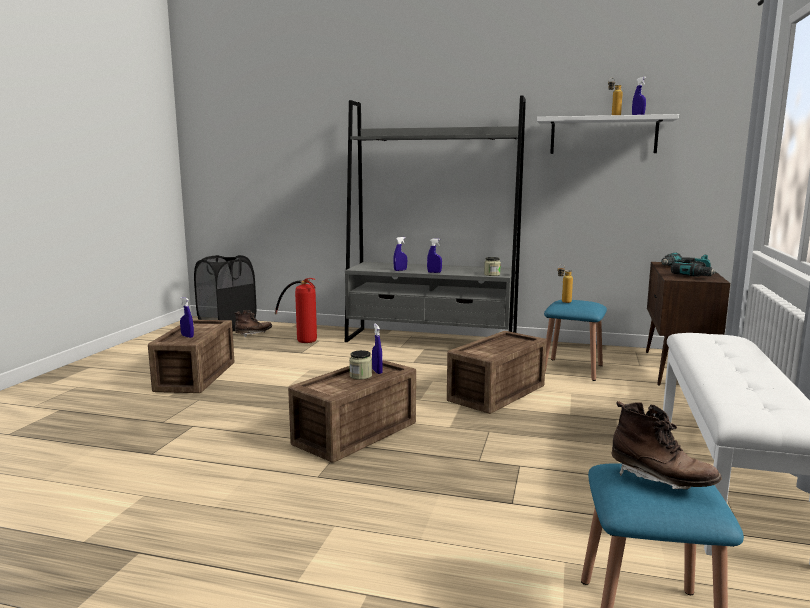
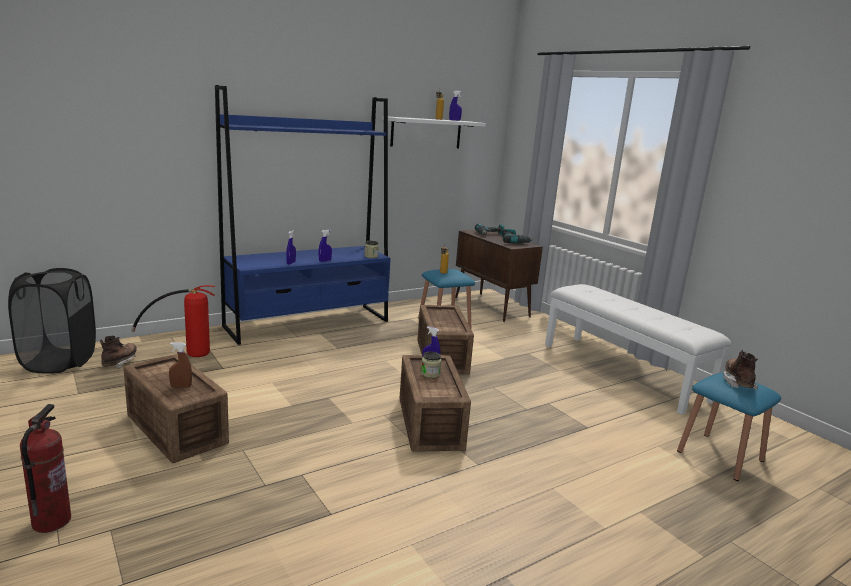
camera: 50 degrees left, 5 degrees up
blue spray bottle [180,297,194,338] -> brown spray bottle [169,342,192,388]
grey bookcase [345,96,526,342] -> blue bookcase [215,85,391,345]
brown boot [611,401,722,489] -> brown boot turned 75 degrees counterclockwise [723,350,758,390]
none -> fire extinguisher [20,404,71,533]

